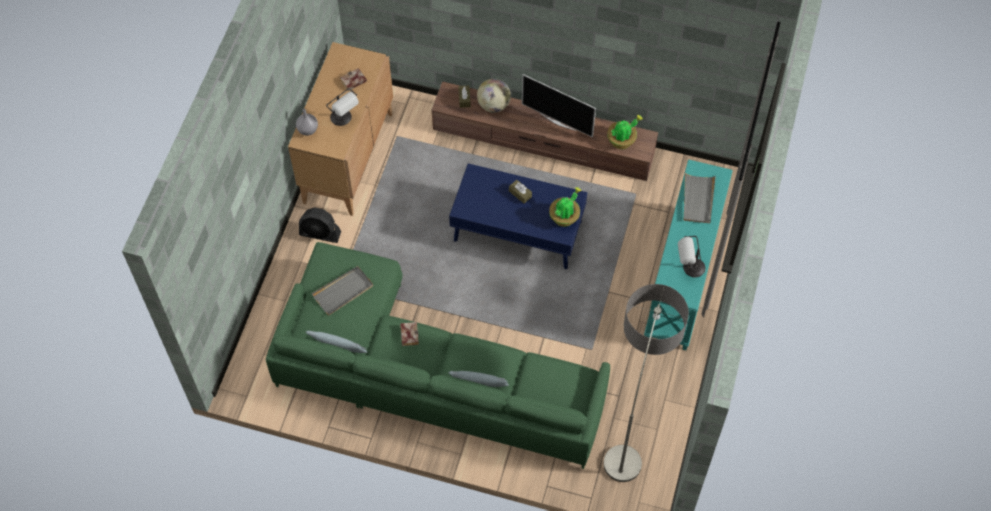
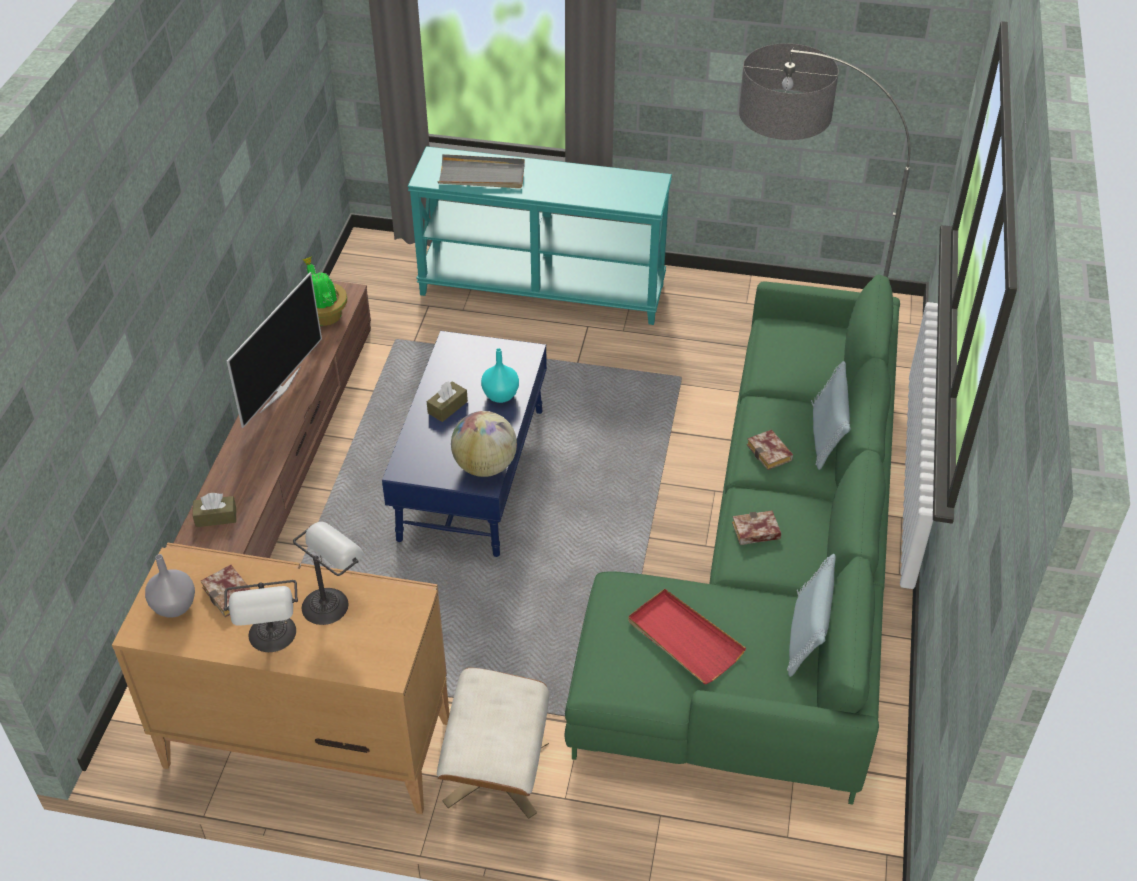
camera: 95 degrees left, 15 degrees down
grey vase [296,108,318,136] -> grey vase moved to [145,554,195,618]
black fan [299,207,341,243] -> beige ottoman [437,668,549,819]
grey tray [311,266,373,315] -> red tray [628,589,746,684]
globe [477,78,511,113] -> globe moved to [451,411,517,477]
potted plant [549,187,581,227] -> none
table lamp [678,236,706,277] -> table lamp moved to [224,580,298,652]
none -> turquoise vase [481,348,519,403]
none -> book [747,429,793,470]

